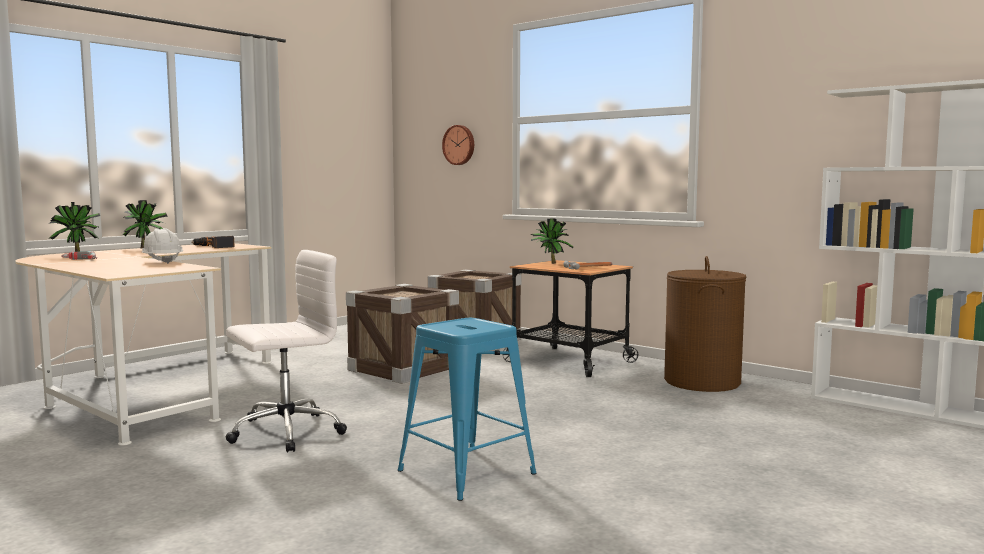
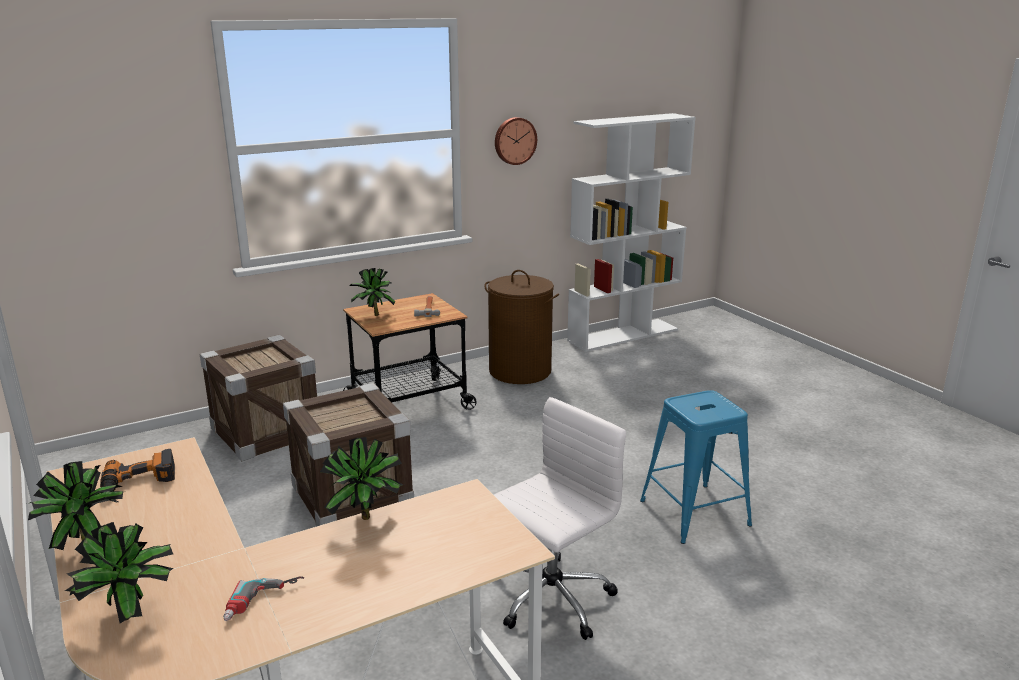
camera: 70 degrees left, 15 degrees up
white hard hat [142,228,183,264] -> potted plant [320,437,404,520]
white office chair [226,250,347,452] -> white office chair turned 60 degrees clockwise [494,397,626,640]
wall clock [442,125,474,165] -> wall clock moved to [495,117,537,165]

